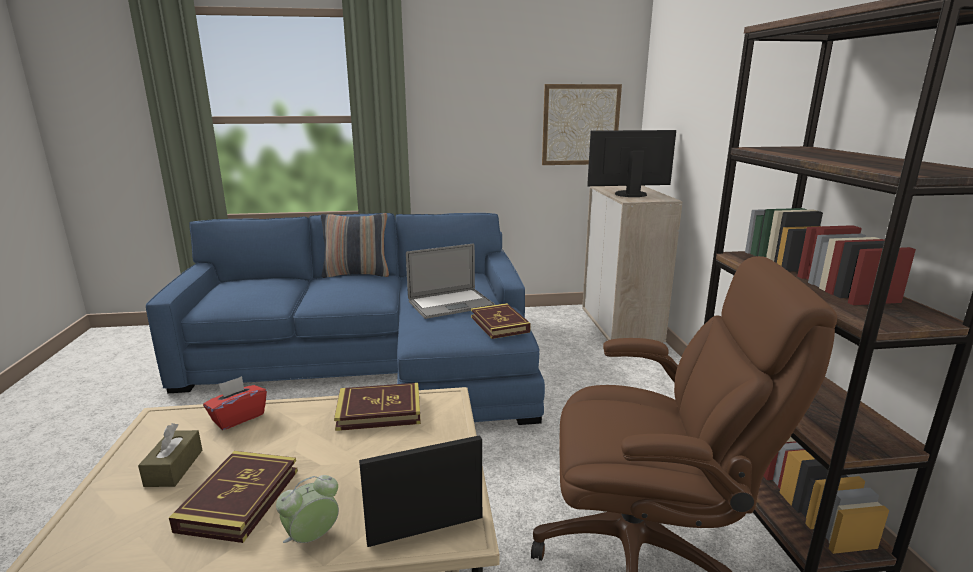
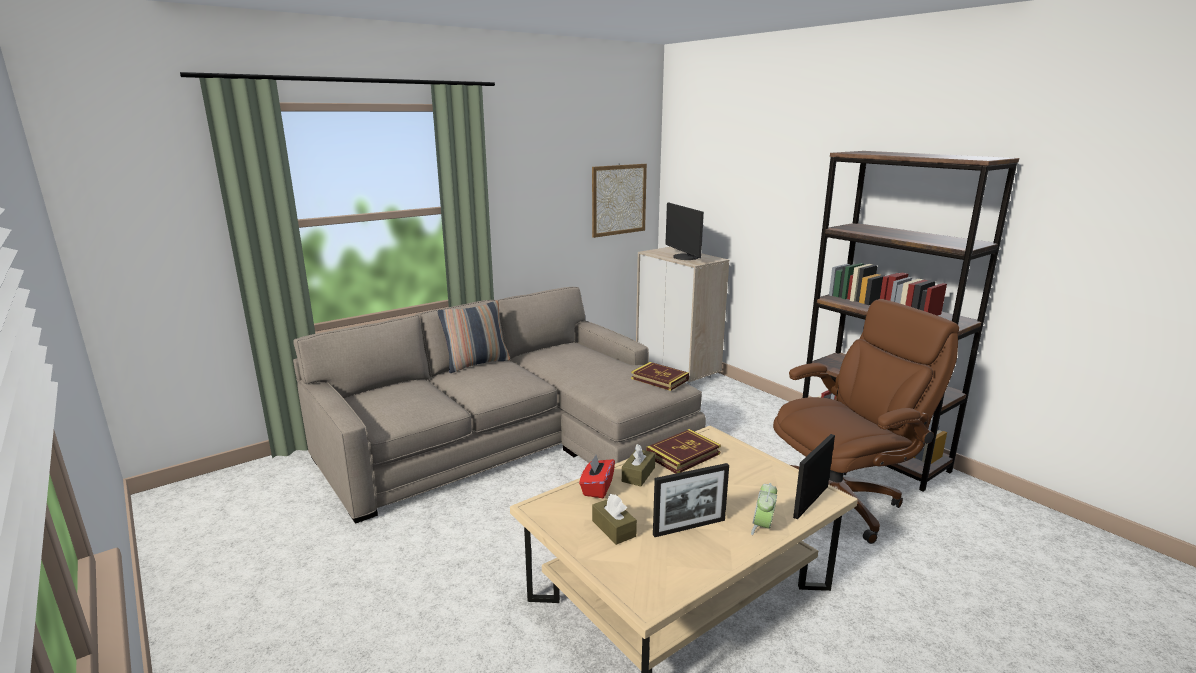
camera: 30 degrees left, 0 degrees up
blue sofa [146,213,545,425] -> beige sofa [293,287,706,524]
book [169,451,298,543] -> picture frame [653,463,729,537]
laptop [406,243,495,319] -> none
monitor [587,130,676,197] -> monitor turned 75 degrees counterclockwise [665,202,704,260]
none -> brown tissue box [622,444,656,486]

